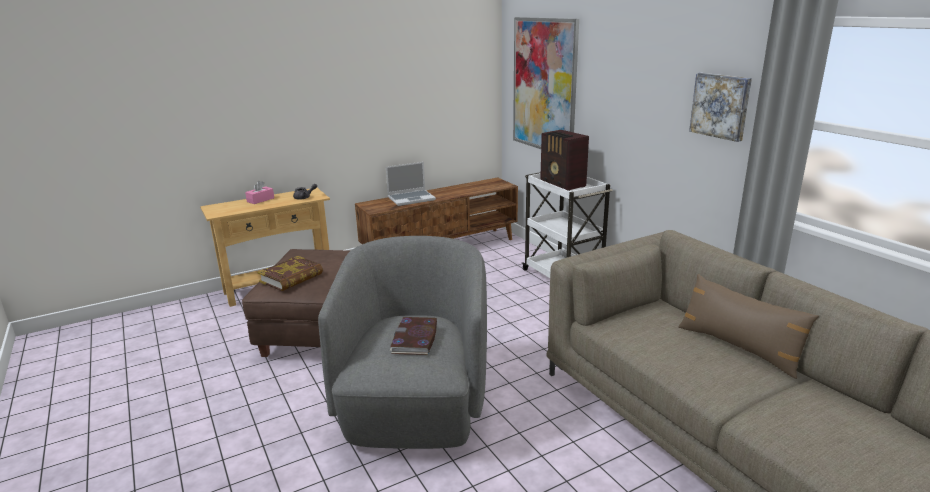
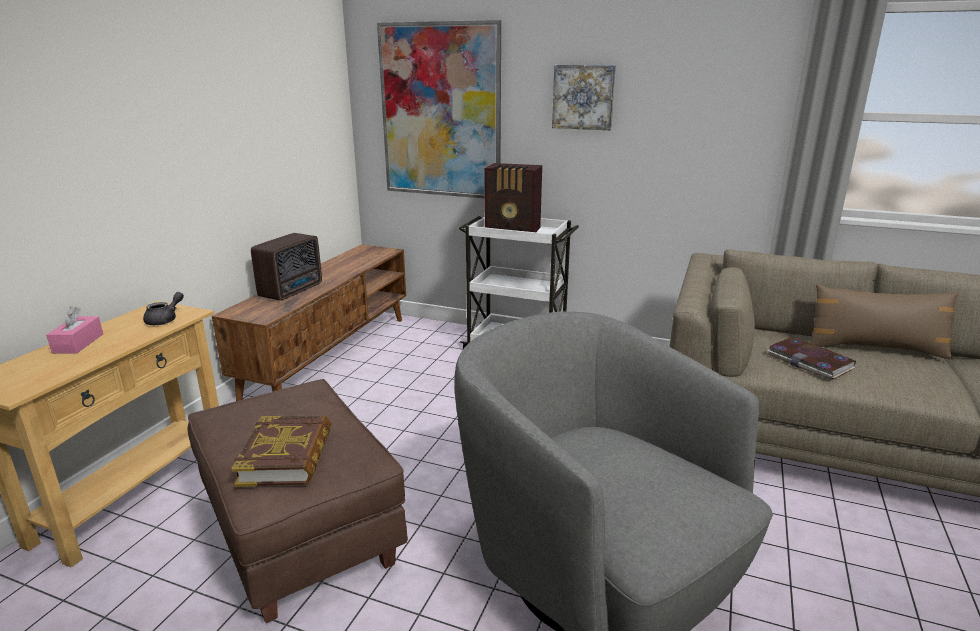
camera: 40 degrees left, 0 degrees up
laptop [386,162,436,206] -> radio [251,233,322,301]
book [390,317,437,355] -> book moved to [767,337,856,380]
picture [689,73,752,142] -> picture moved to [552,65,616,130]

